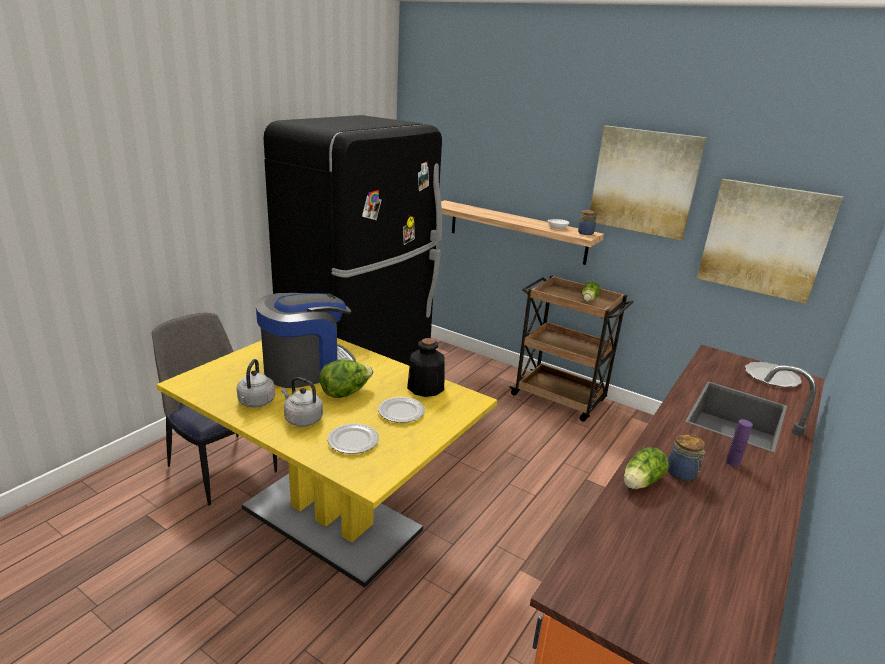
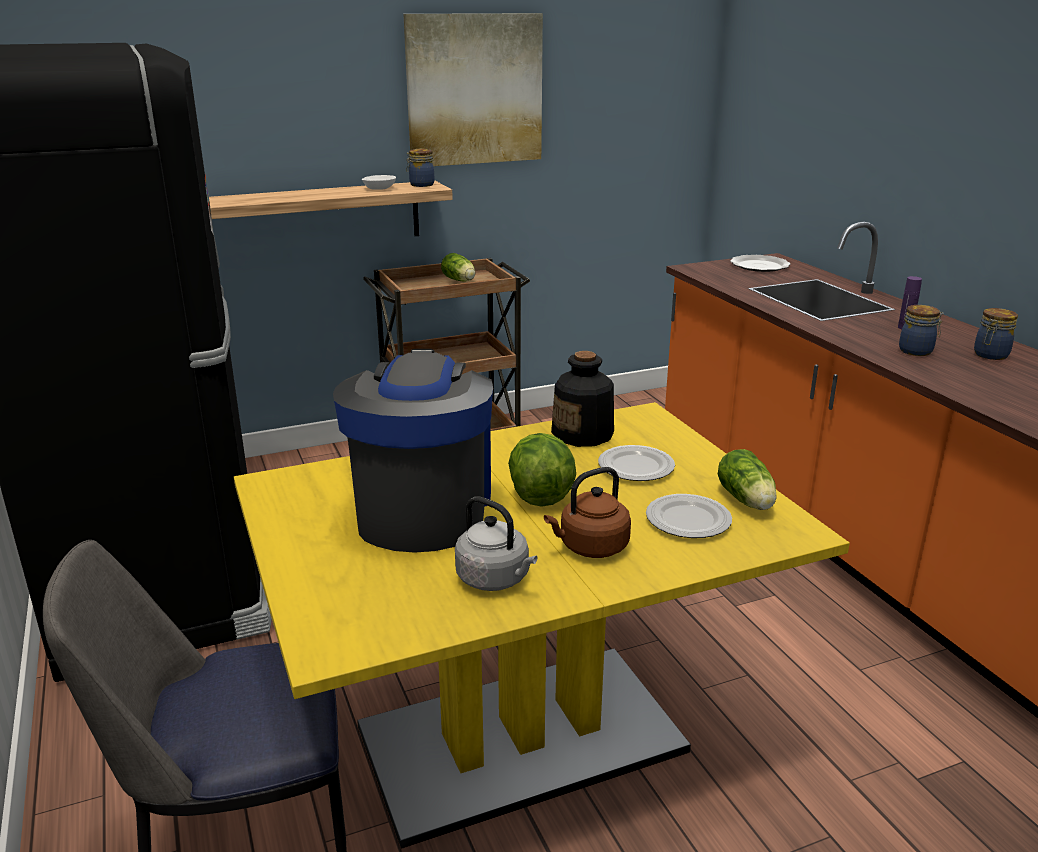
camera: 55 degrees left, 0 degrees up
grey kettle [281,377,323,427] -> brown kettle [544,467,631,558]
lettuce [624,447,669,489] -> lettuce moved to [718,449,777,510]
picture [697,179,843,304] -> none
none -> jar [974,308,1018,360]

